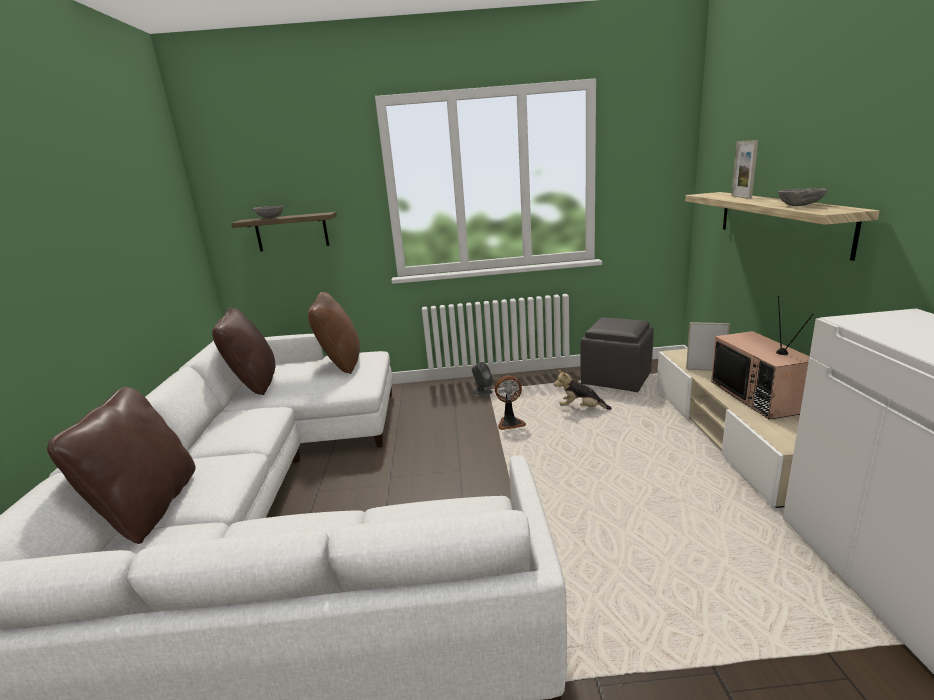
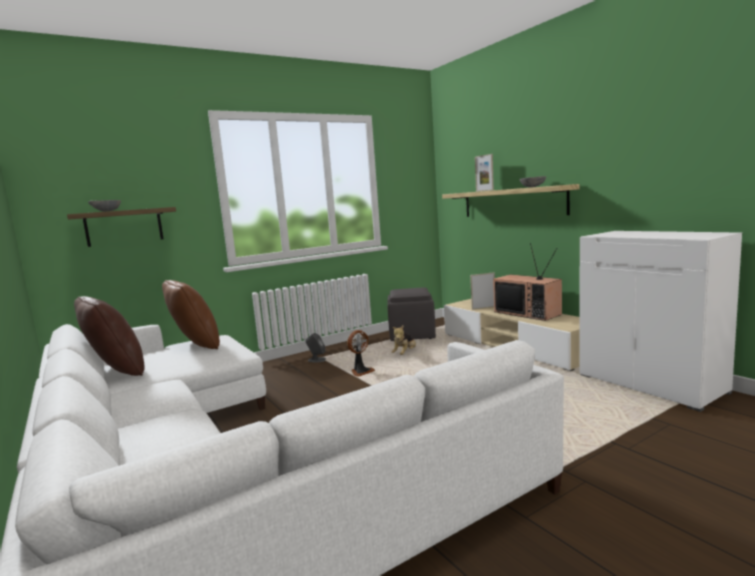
camera: 30 degrees left, 10 degrees down
brown pillow [47,387,196,544] -> none
plush toy [554,370,612,410] -> plush toy turned 45 degrees counterclockwise [391,326,416,355]

